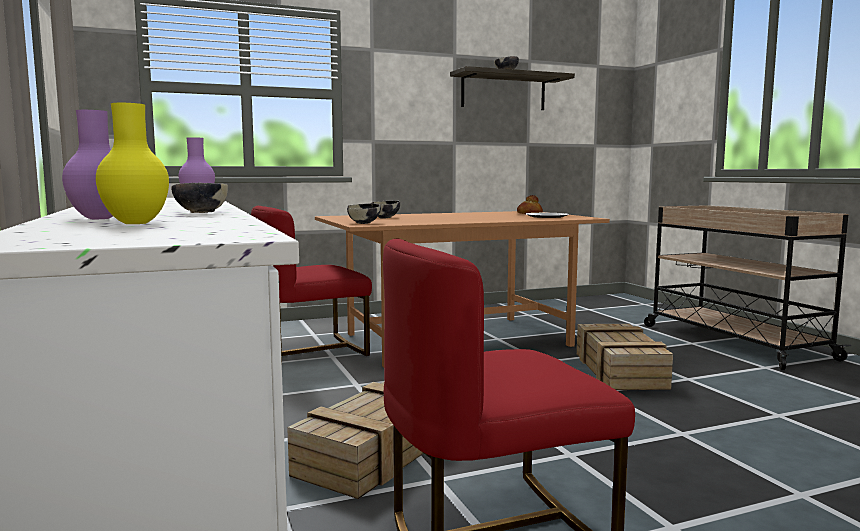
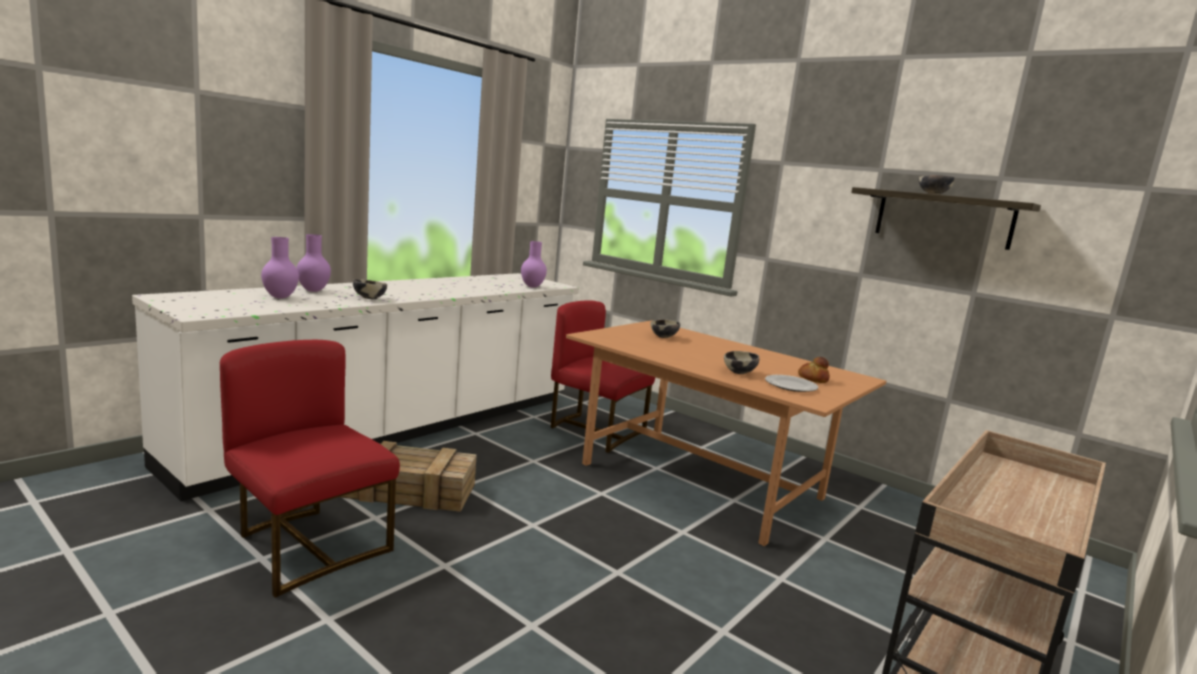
camera: 60 degrees right, 5 degrees up
yellow vase [96,103,169,224] -> purple vase [261,237,299,298]
bowl [347,203,381,224] -> bowl moved to [724,351,760,374]
crate [577,324,673,390] -> none

